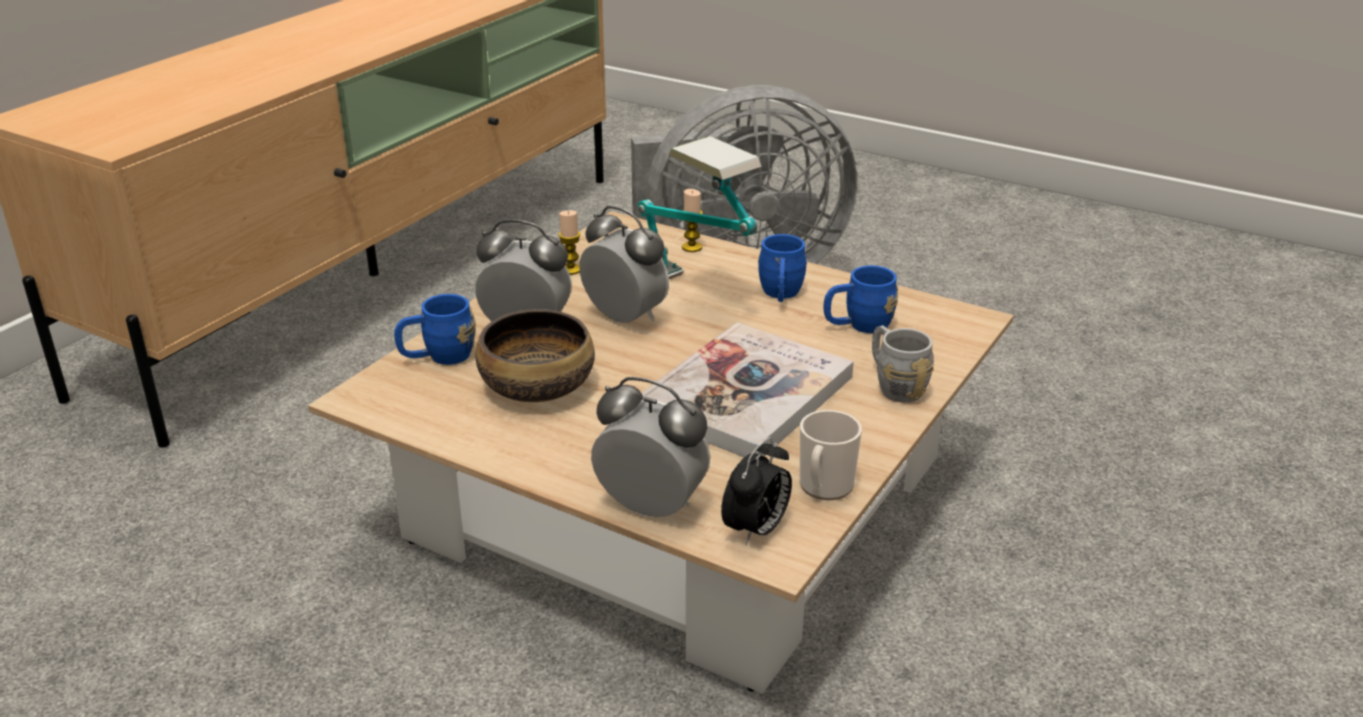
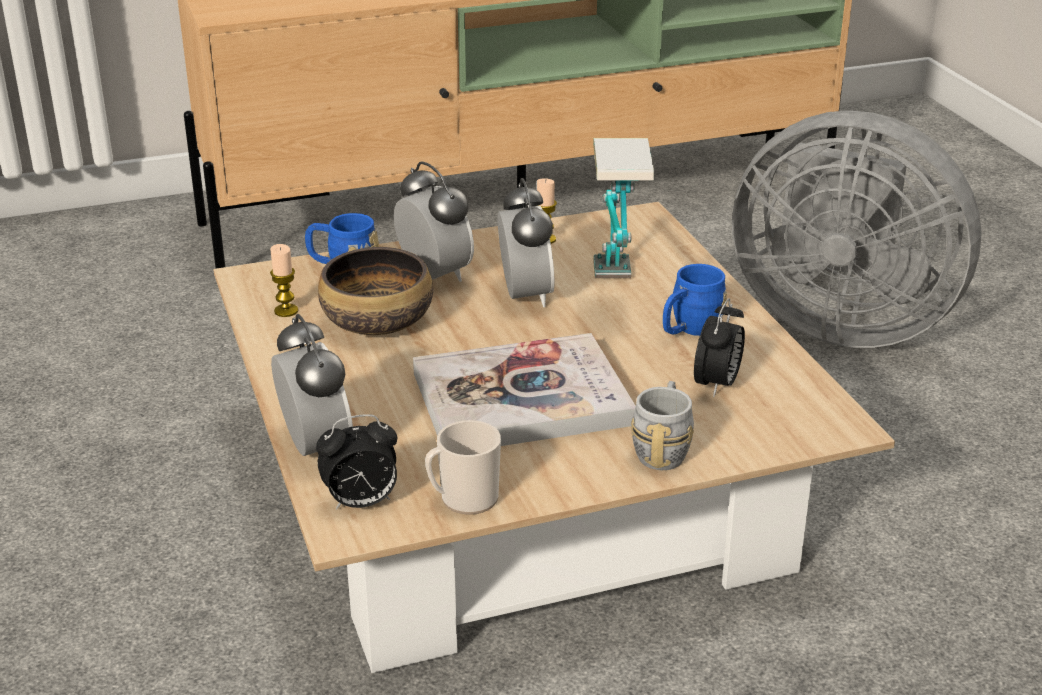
camera: 40 degrees right, 0 degrees up
candle [682,189,703,252] -> candle moved to [270,244,298,317]
blue mug [823,265,898,333] -> alarm clock [694,298,745,397]

